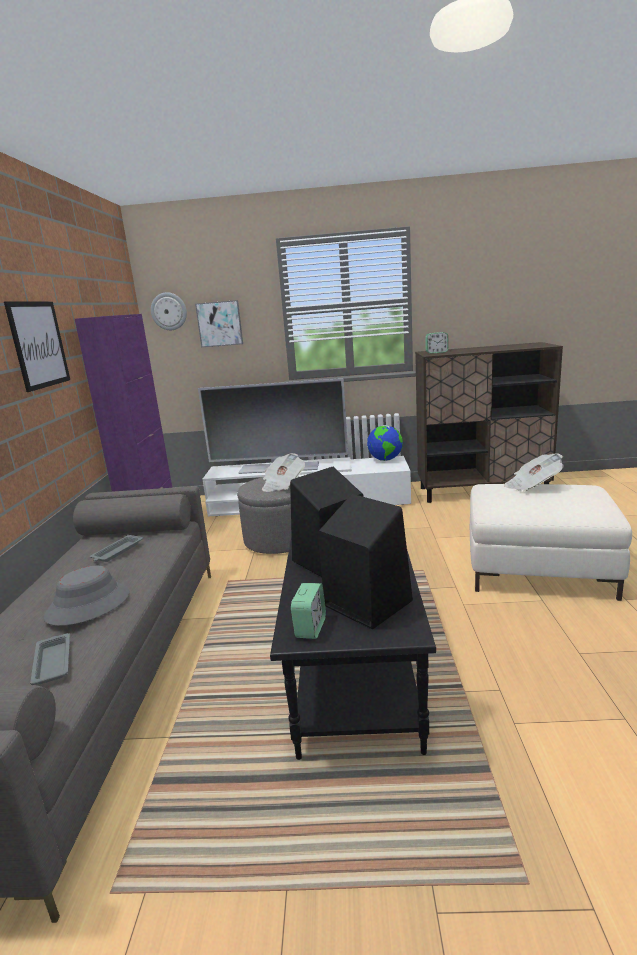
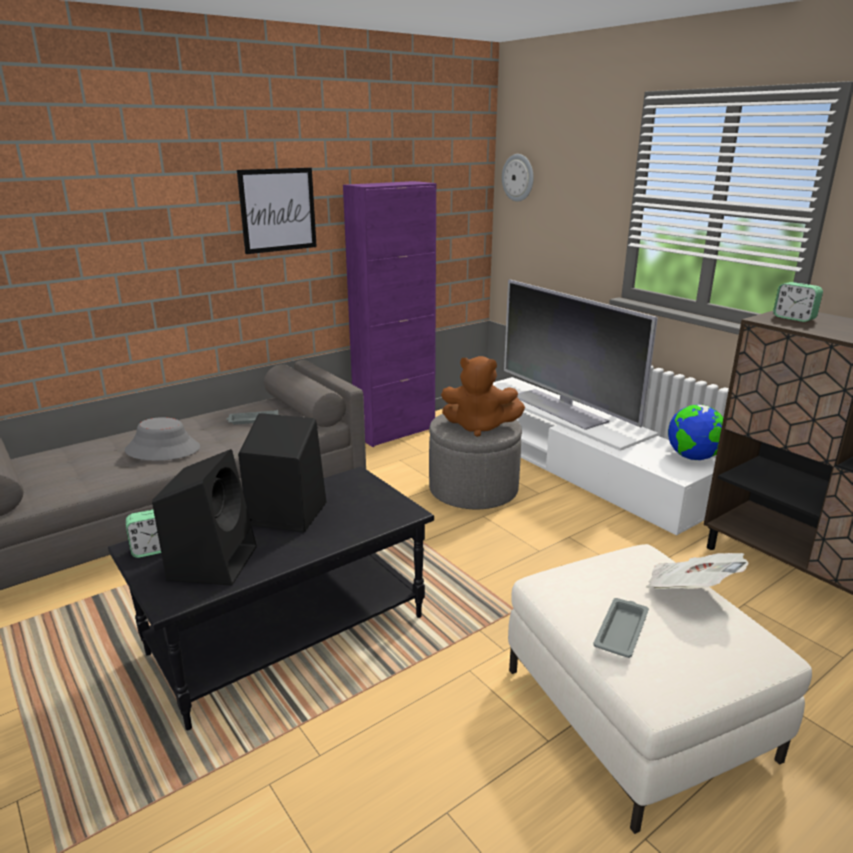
camera: 50 degrees right, 5 degrees up
grey tray [30,633,70,685] -> grey tray moved to [593,598,649,658]
picture [195,300,243,347] -> none
newspaper [262,453,305,492] -> brown plush toy [441,356,525,437]

